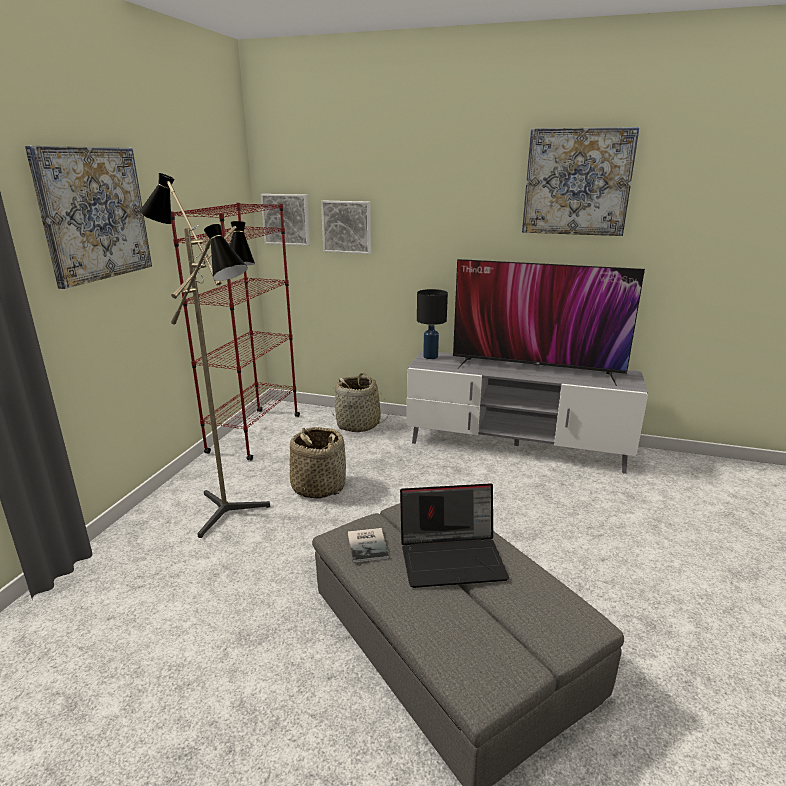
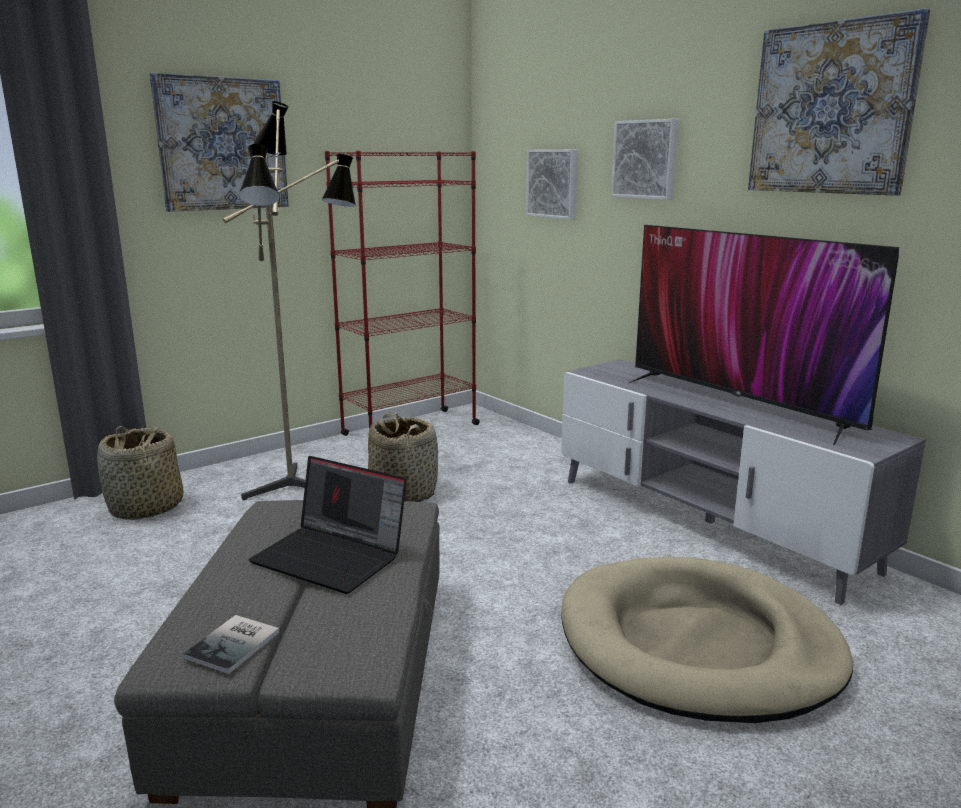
camera: 35 degrees right, 5 degrees down
picture [261,194,310,246] -> picture moved to [611,119,679,200]
basket [330,373,389,432] -> basket moved to [97,426,184,520]
book [348,528,389,563] -> book moved to [182,615,279,674]
black table lamp [417,289,448,359] -> none
none -> beige dog bed [561,557,853,723]

